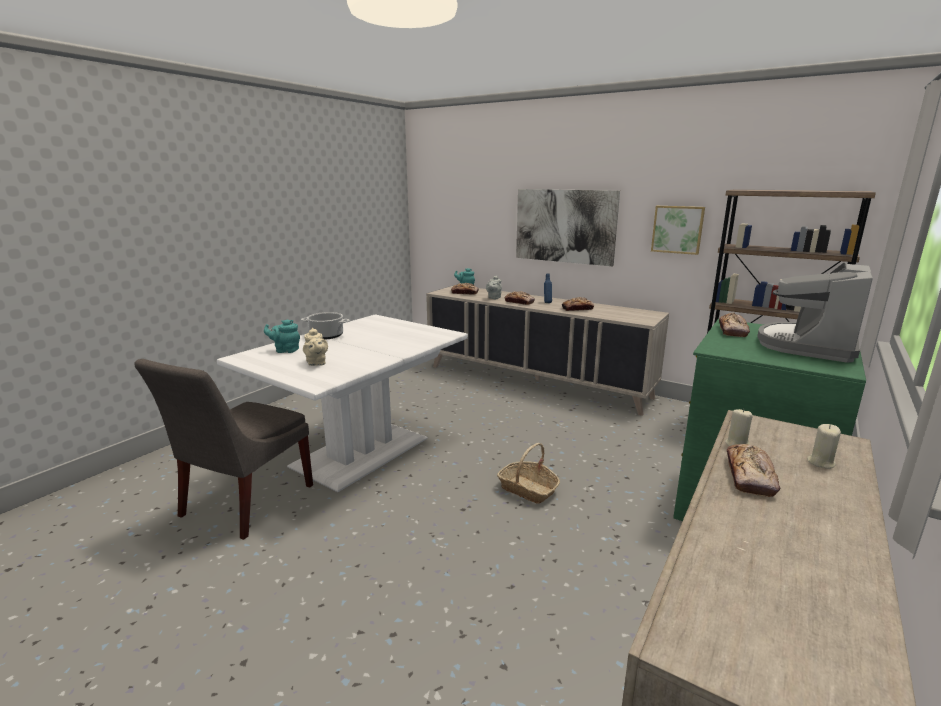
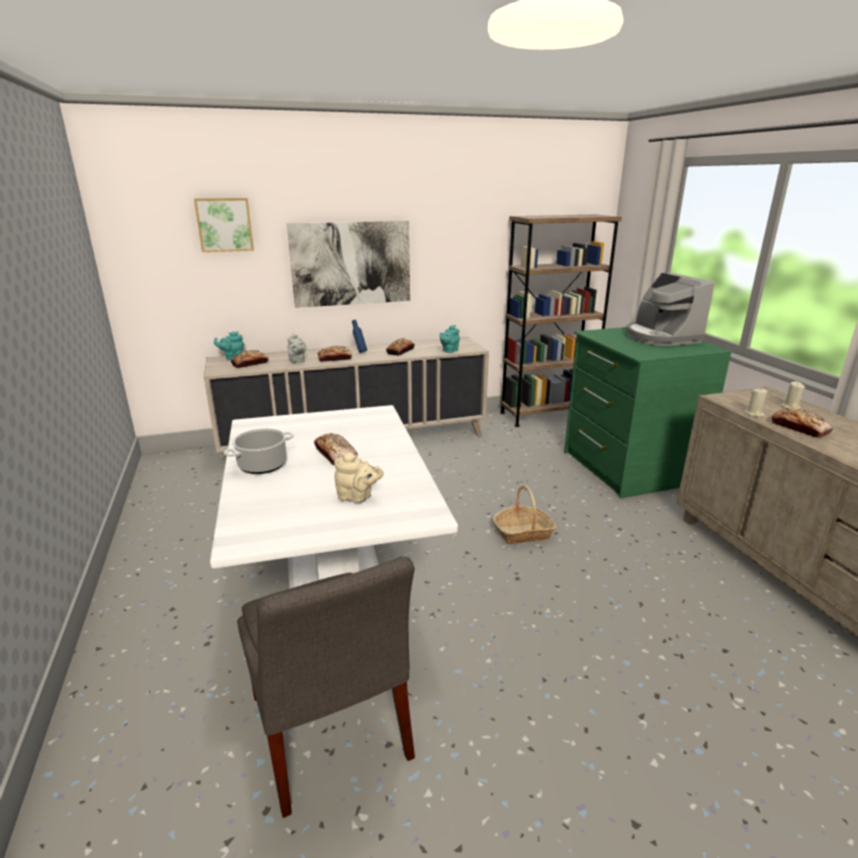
camera: 50 degrees left, 5 degrees up
turquoise teapot [264,319,300,353] -> turquoise teapot moved to [440,325,460,353]
picture [651,206,705,255] -> picture moved to [194,198,254,252]
bread [719,313,750,337] -> bread moved to [314,433,358,465]

